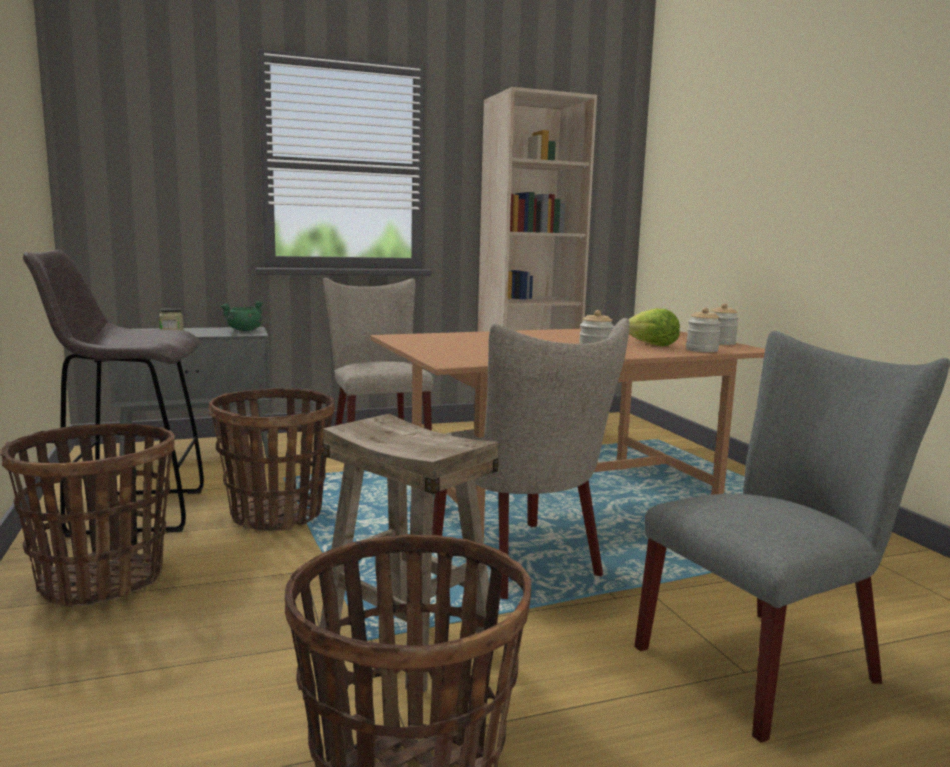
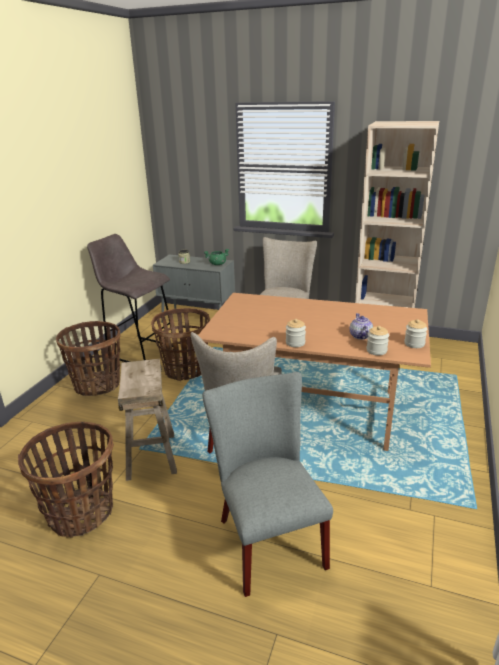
camera: 40 degrees right, 15 degrees up
lettuce [629,308,680,346] -> teapot [350,313,373,340]
grey chair [634,331,950,743] -> grey chair turned 120 degrees counterclockwise [202,372,333,597]

